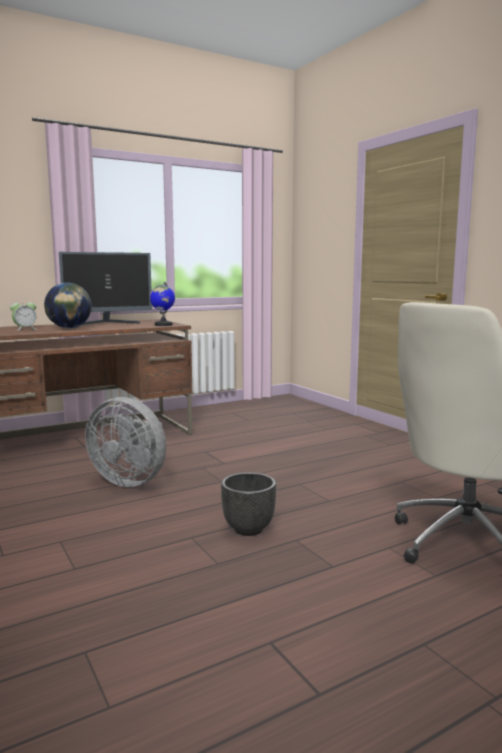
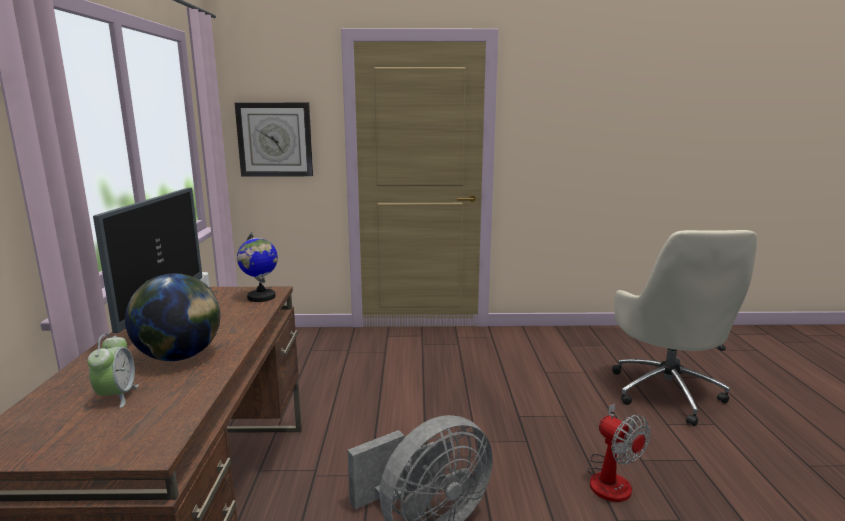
camera: 60 degrees left, 5 degrees up
black planter [221,472,276,536] -> fan [587,404,651,502]
none -> wall clock [235,103,313,177]

